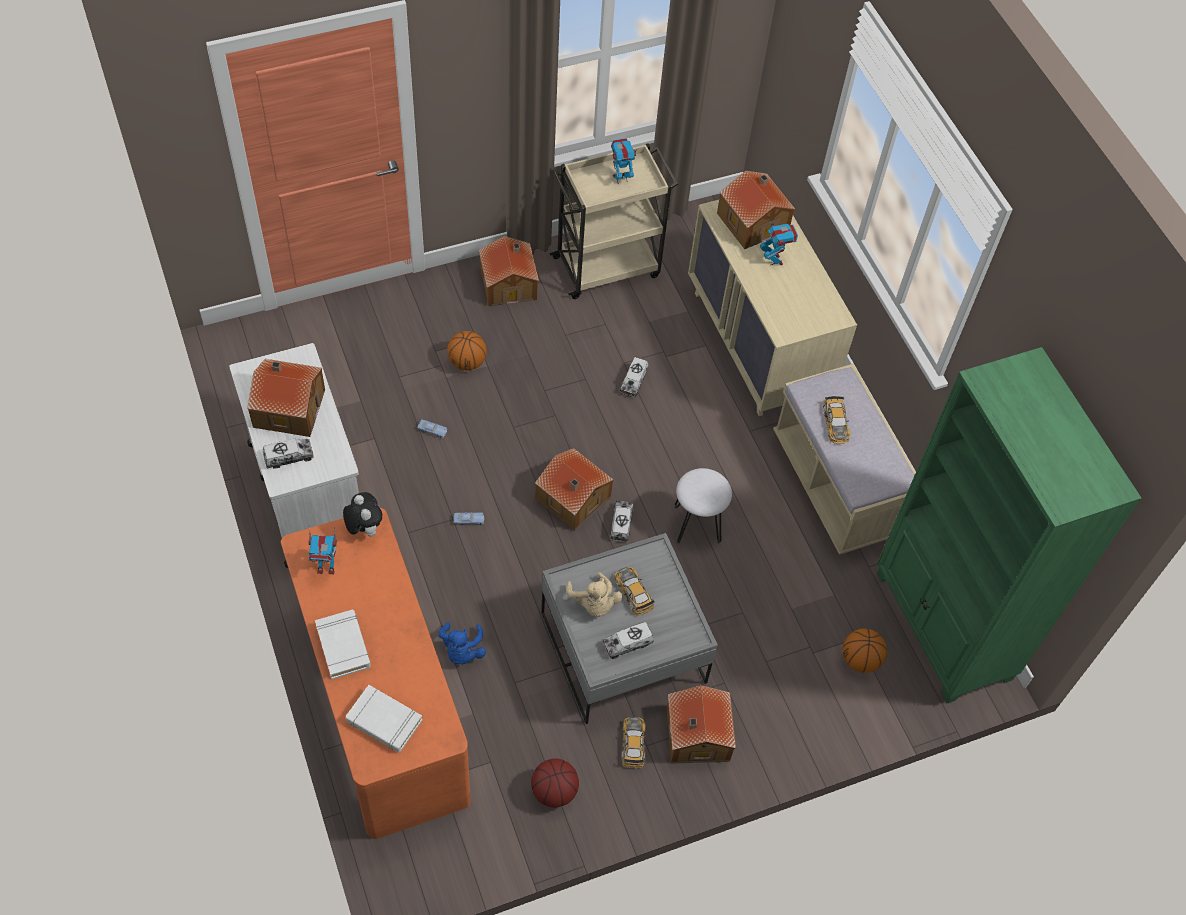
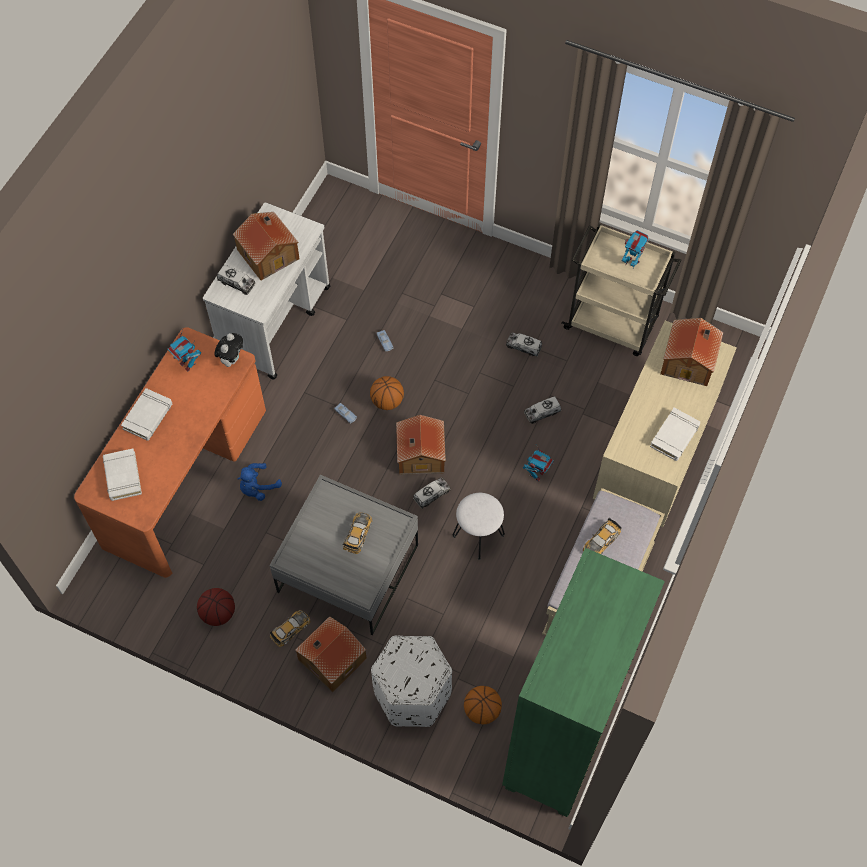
camera: 50 degrees right, 5 degrees up
basketball [447,331,487,371] -> basketball moved to [370,376,404,410]
toy house [479,236,539,307] -> none
beige plush toy [566,572,623,617] -> none
toy truck [602,622,654,659] -> toy truck moved to [506,333,542,357]
toy robot [760,221,798,265] -> toy robot moved to [523,448,554,482]
none -> white ottoman [371,635,452,727]
none -> white book [650,408,700,461]

